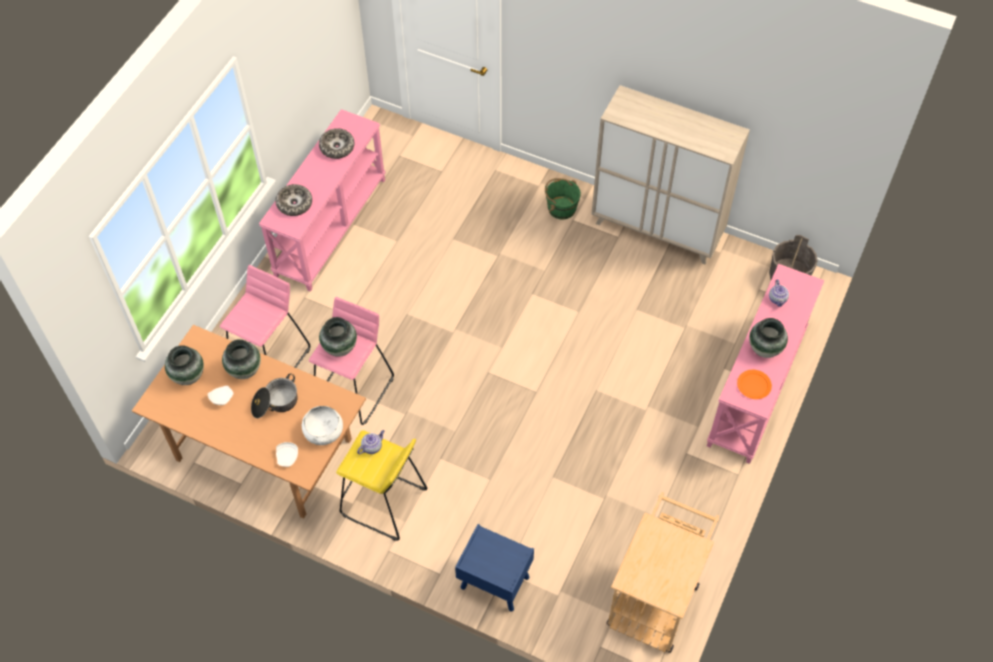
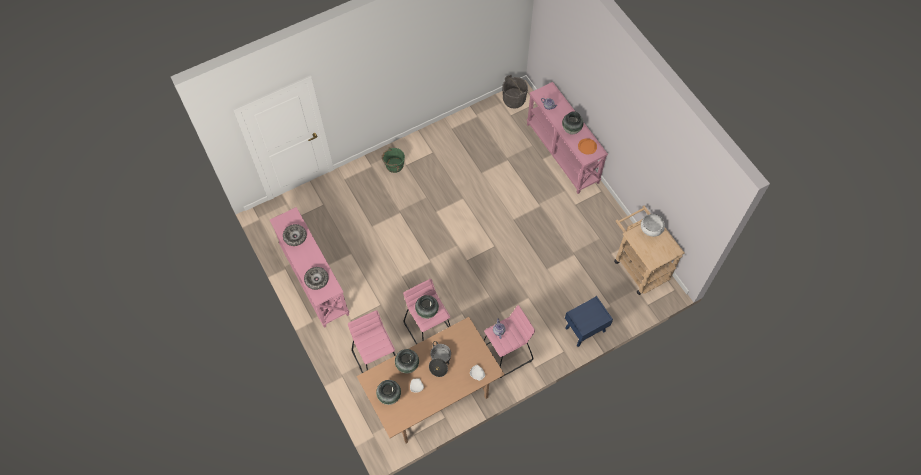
camera: 55 degrees left, 5 degrees up
white bowl [301,406,343,445] -> white bowl moved to [641,214,665,237]
yellow stool [336,430,427,541] -> pink stool [484,305,535,378]
beige cabinet [592,85,750,265] -> none

